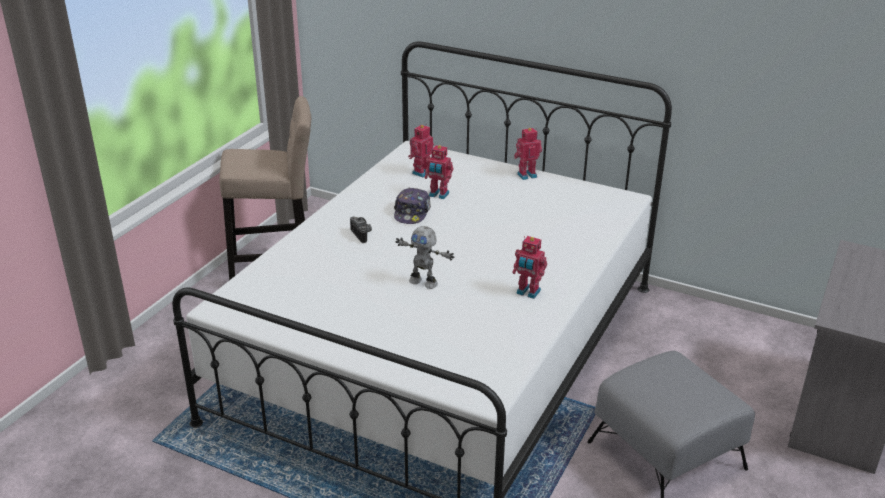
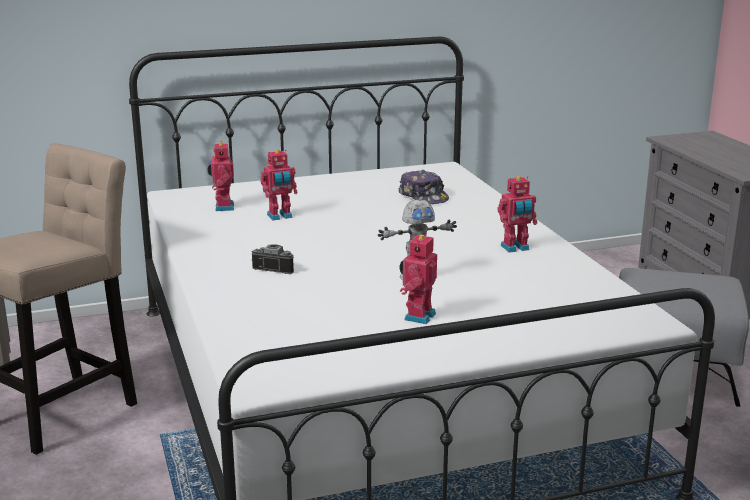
camera: 45 degrees left, 10 degrees down
cap [394,187,431,224] -> cap moved to [398,170,449,204]
toy robot [514,128,542,180] -> toy robot moved to [400,233,437,324]

